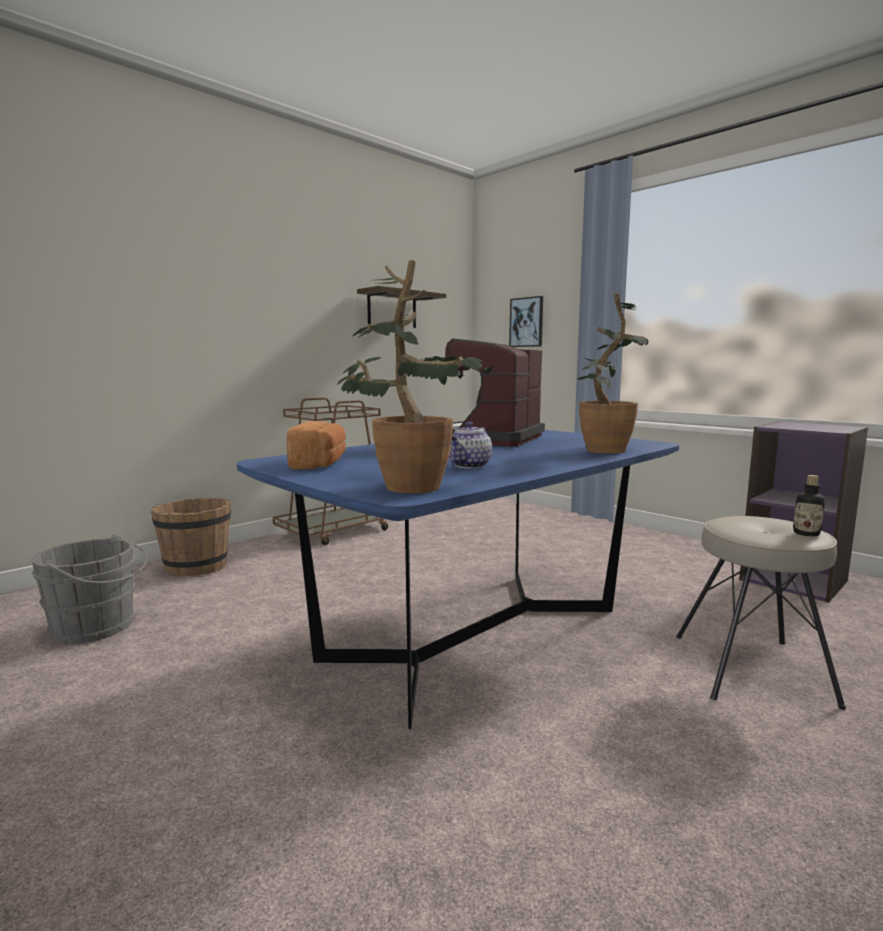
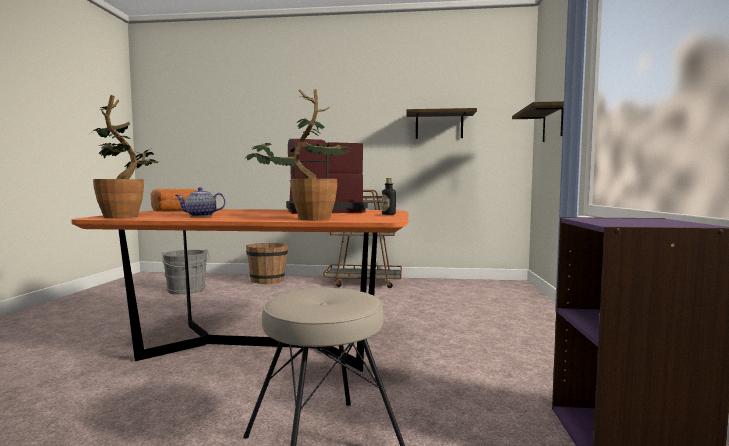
camera: 50 degrees right, 5 degrees down
blue dining table [237,430,679,729] -> orange dining table [71,209,409,372]
picture [509,296,543,347] -> shelf [512,101,564,142]
bottle [793,475,825,536] -> bottle moved to [382,178,396,215]

